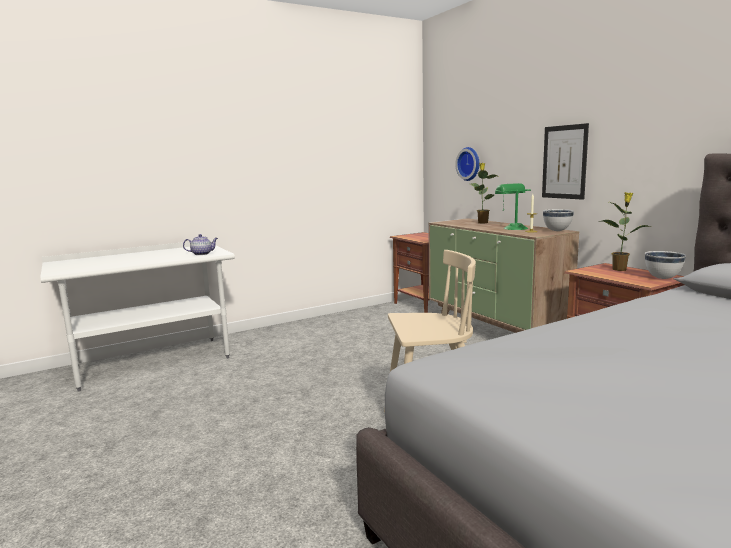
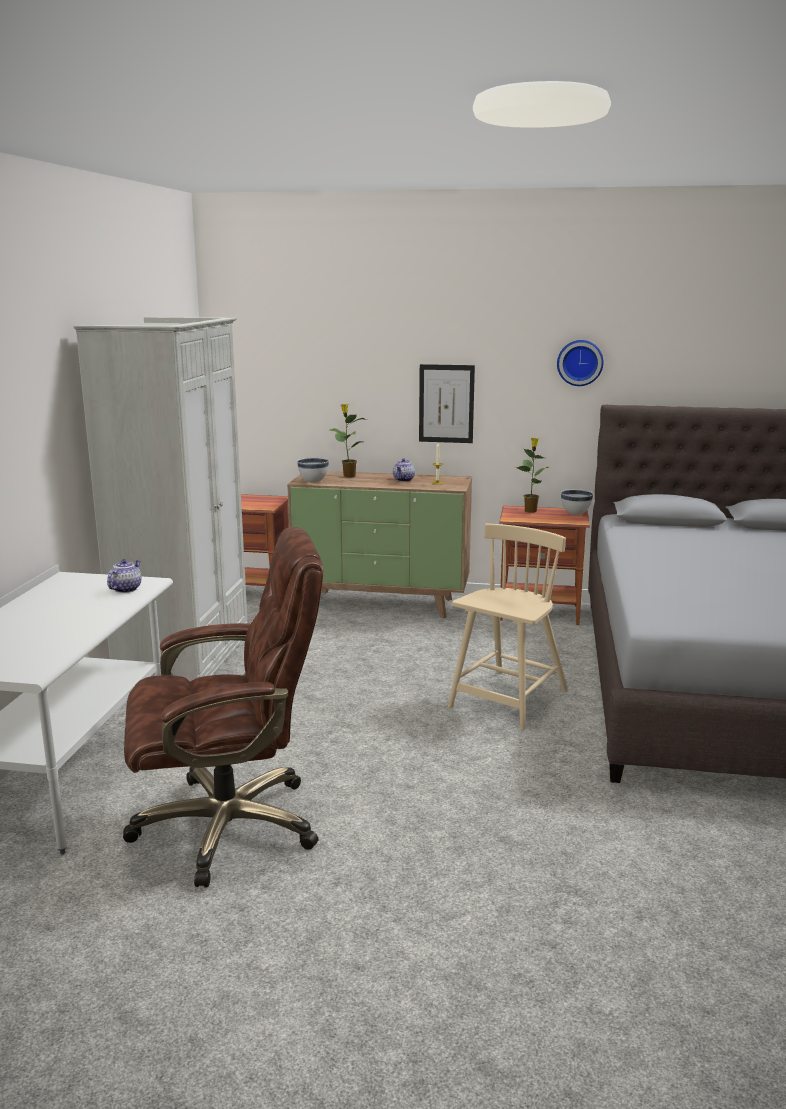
camera: 50 degrees left, 5 degrees up
wall clock [455,147,479,181] -> wall clock moved to [557,340,604,386]
green table lamp [495,183,531,230] -> teapot [393,459,415,482]
white bowl [543,209,574,231] -> white bowl moved to [297,457,329,483]
none -> white wardrobe [73,317,248,681]
none -> brown office chair [123,527,323,888]

